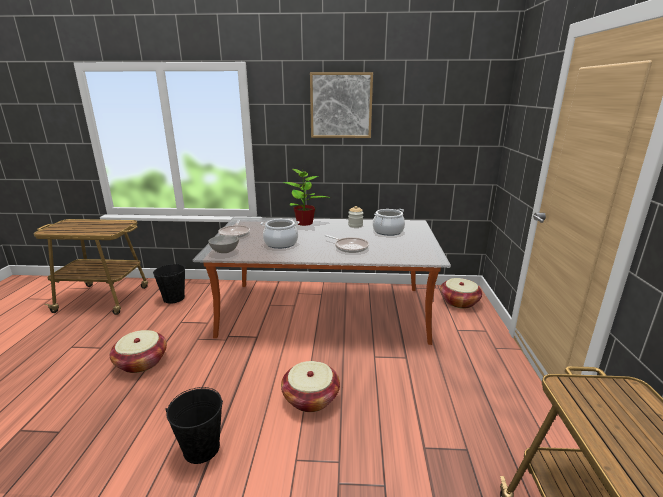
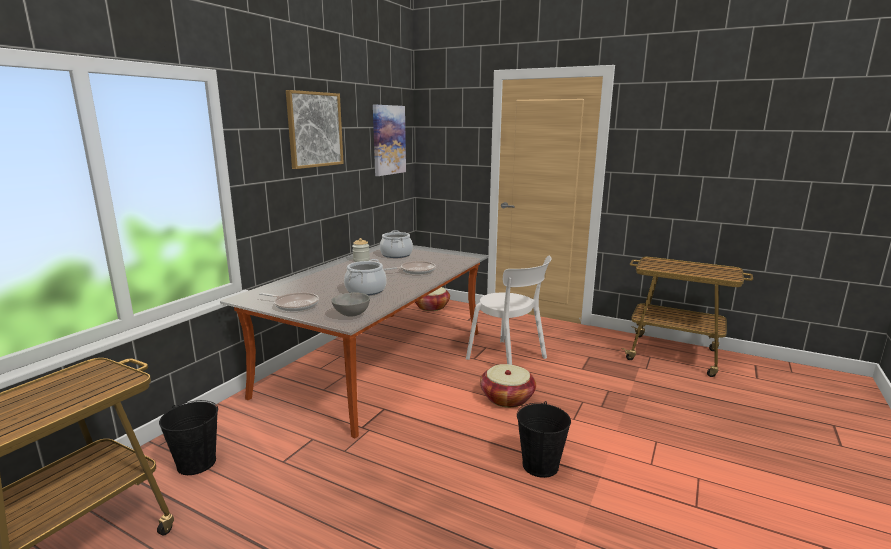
camera: 65 degrees left, 5 degrees down
basket [109,330,167,373] -> none
potted plant [283,169,331,226] -> none
none -> picture [373,105,406,176]
none -> white chair [466,256,551,365]

